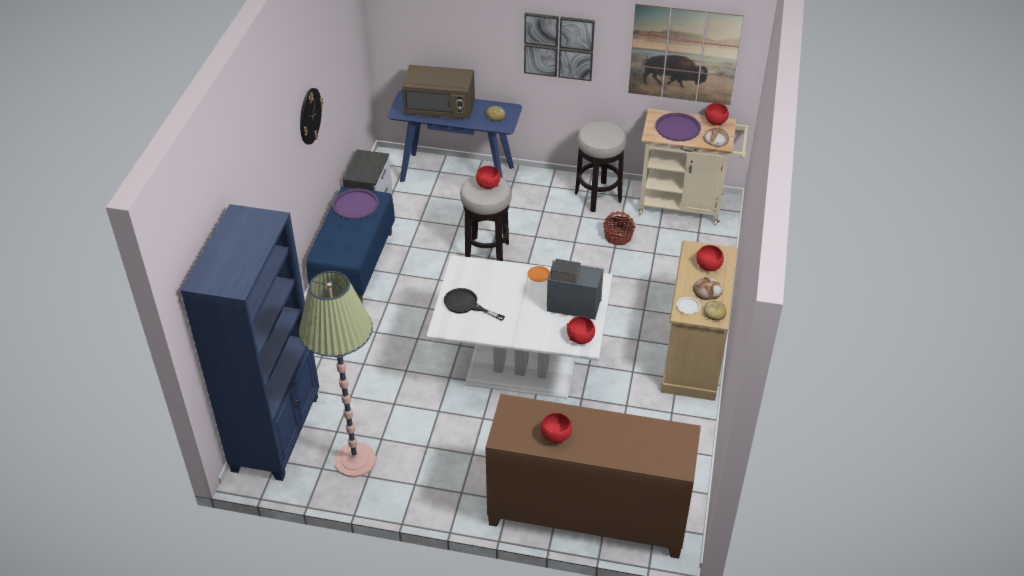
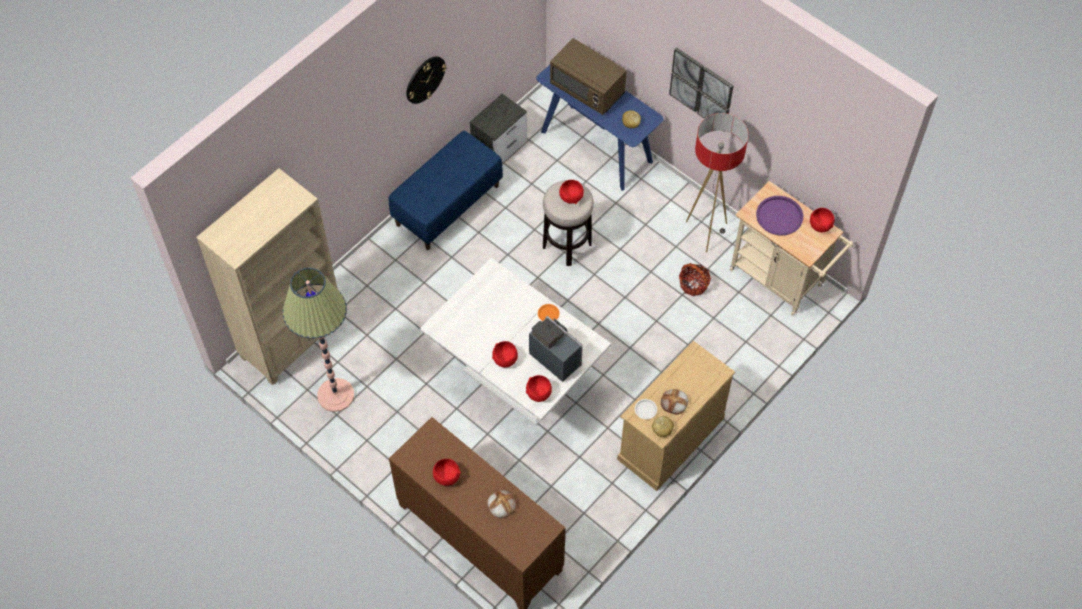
camera: 30 degrees right, 15 degrees up
blue bookcase [180,204,319,481] -> beige bookcase [196,168,338,385]
purple tray [333,189,379,219] -> none
black frying pan [444,288,505,321] -> none
stool [575,121,627,212] -> floor lamp [686,113,749,252]
picture [628,4,744,105] -> none
red bowl [696,245,724,271] -> red bowl moved to [492,341,518,368]
bread [703,128,729,147] -> bread moved to [487,490,517,518]

